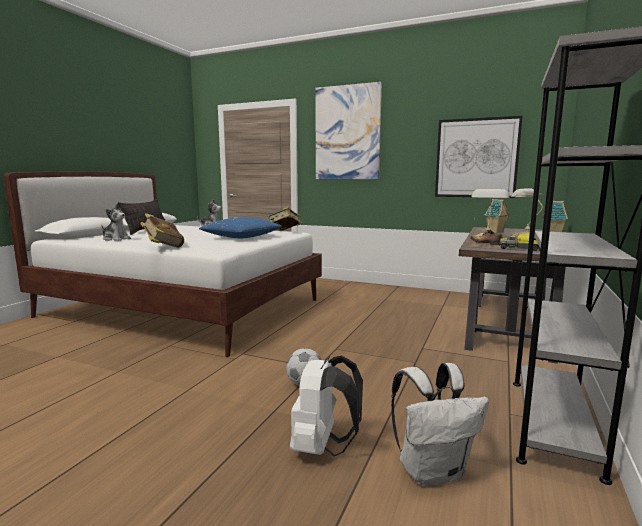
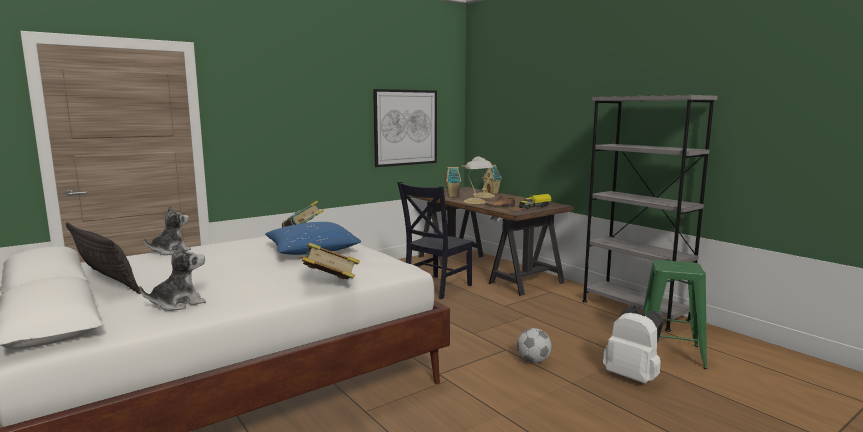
camera: 60 degrees left, 0 degrees up
picture [316,82,382,179] -> none
white backpack [391,363,489,486] -> green stool [644,260,708,369]
none -> black chair [397,182,473,299]

